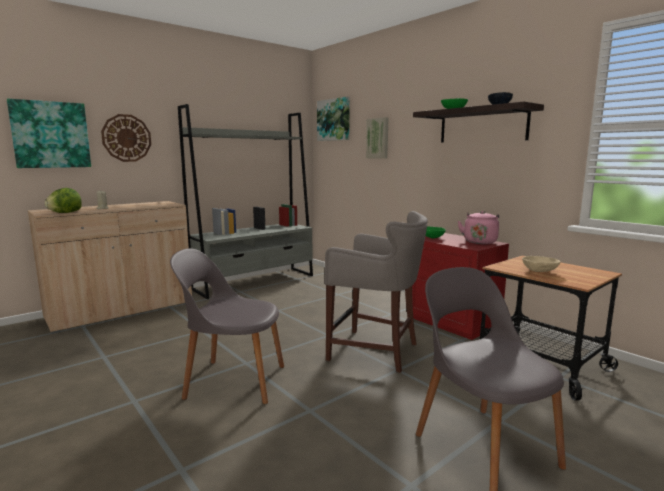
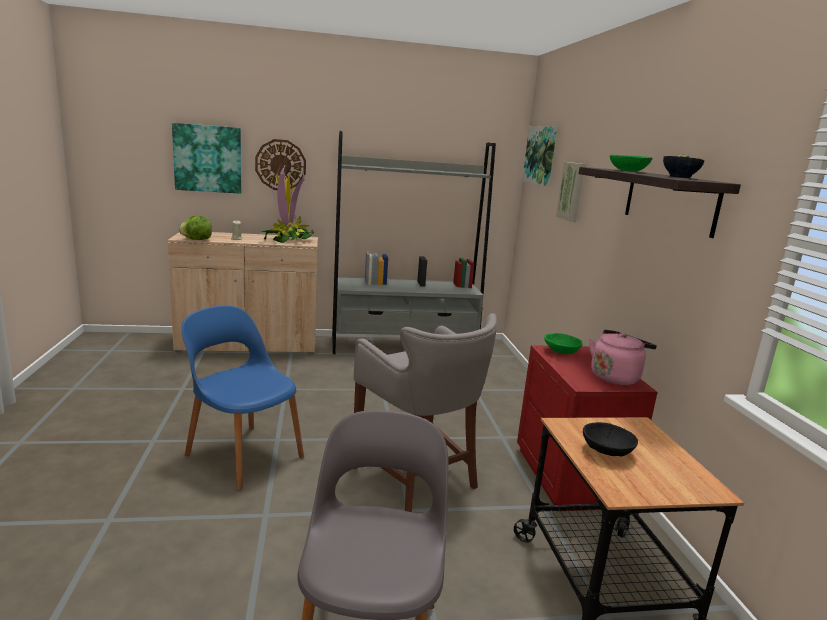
camera: 30 degrees right, 5 degrees up
grey chair [170,248,284,404] -> blue chair [182,305,304,490]
beige bowl [522,256,560,272] -> black bowl [583,422,638,457]
none -> potted plant [262,166,315,243]

